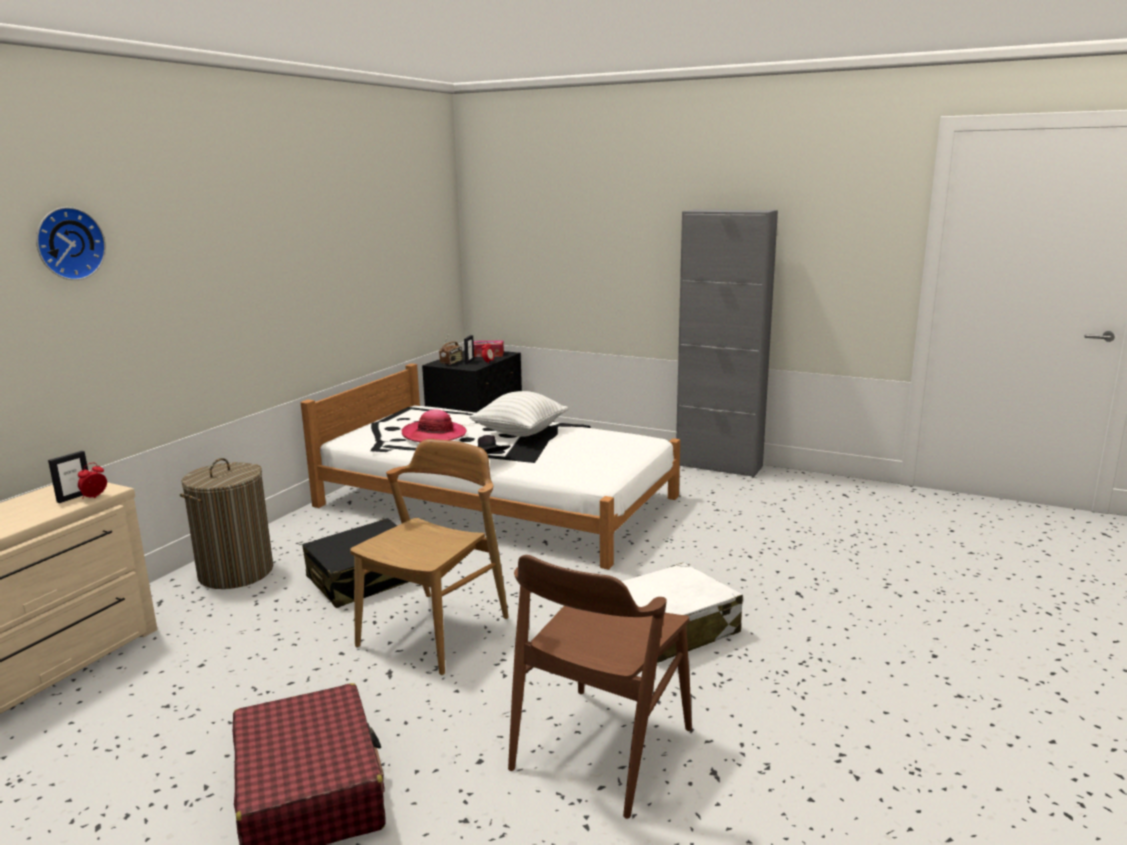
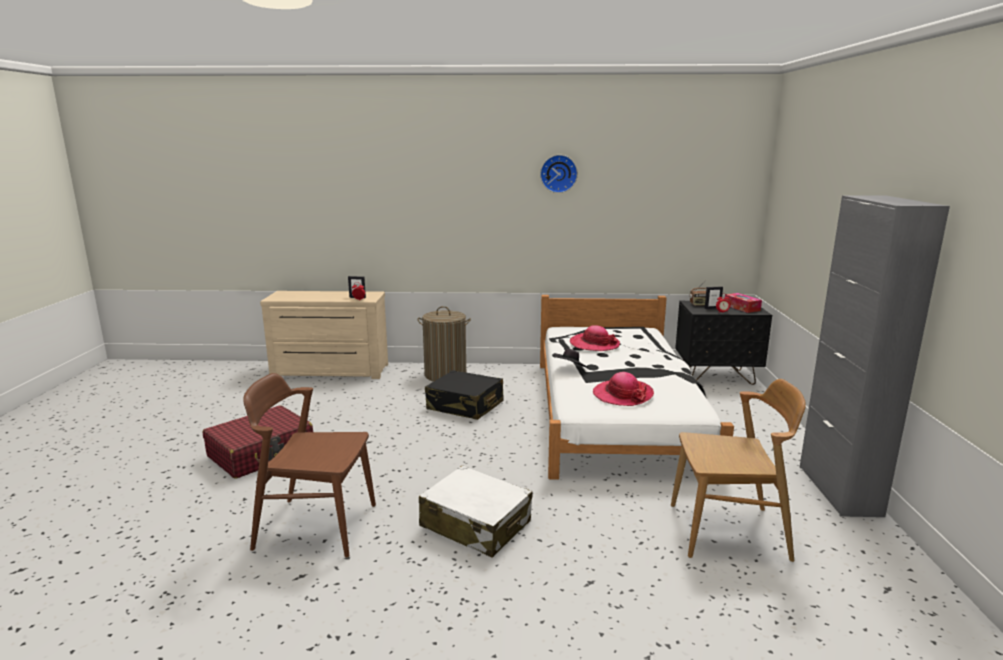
camera: 65 degrees right, 0 degrees up
wall clock [36,207,106,280] -> wall clock moved to [540,155,578,193]
brown chair [350,439,509,675] -> brown chair moved to [671,379,806,562]
white pillow [469,391,568,437] -> none
none -> hat [593,372,654,406]

